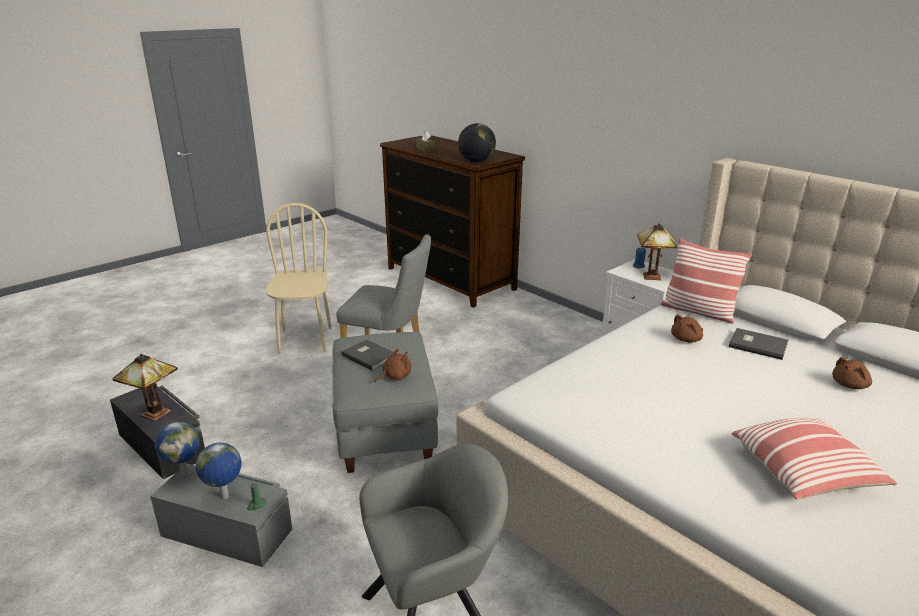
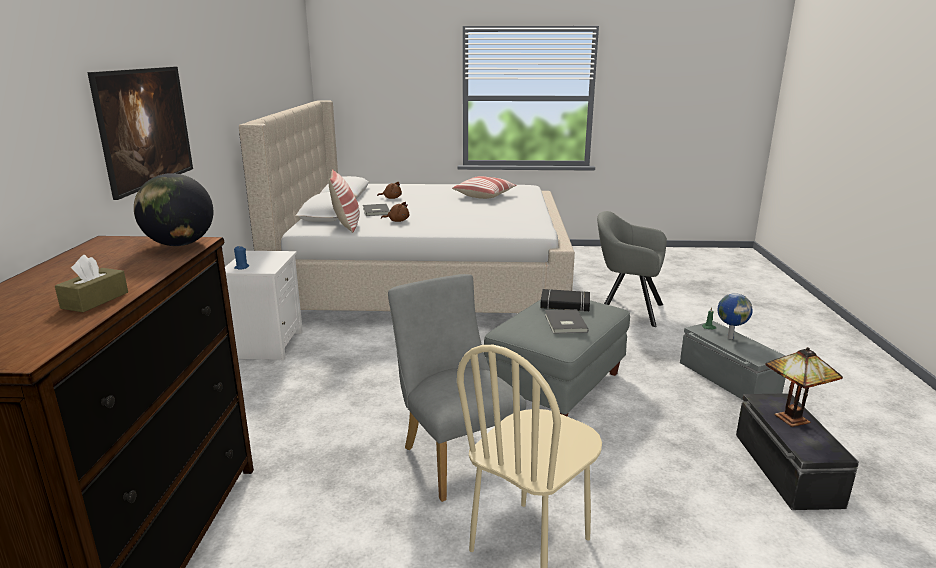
camera: 135 degrees left, 5 degrees down
globe [155,422,200,476] -> none
brown plush toy [374,348,411,383] -> black book [540,289,590,311]
table lamp [637,223,678,280] -> none
none -> picture [87,67,193,200]

